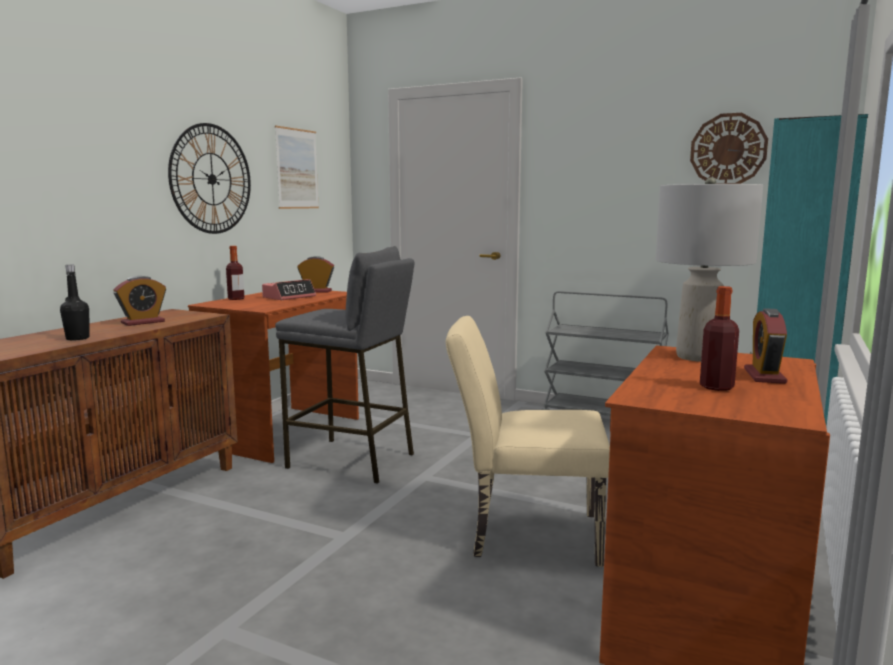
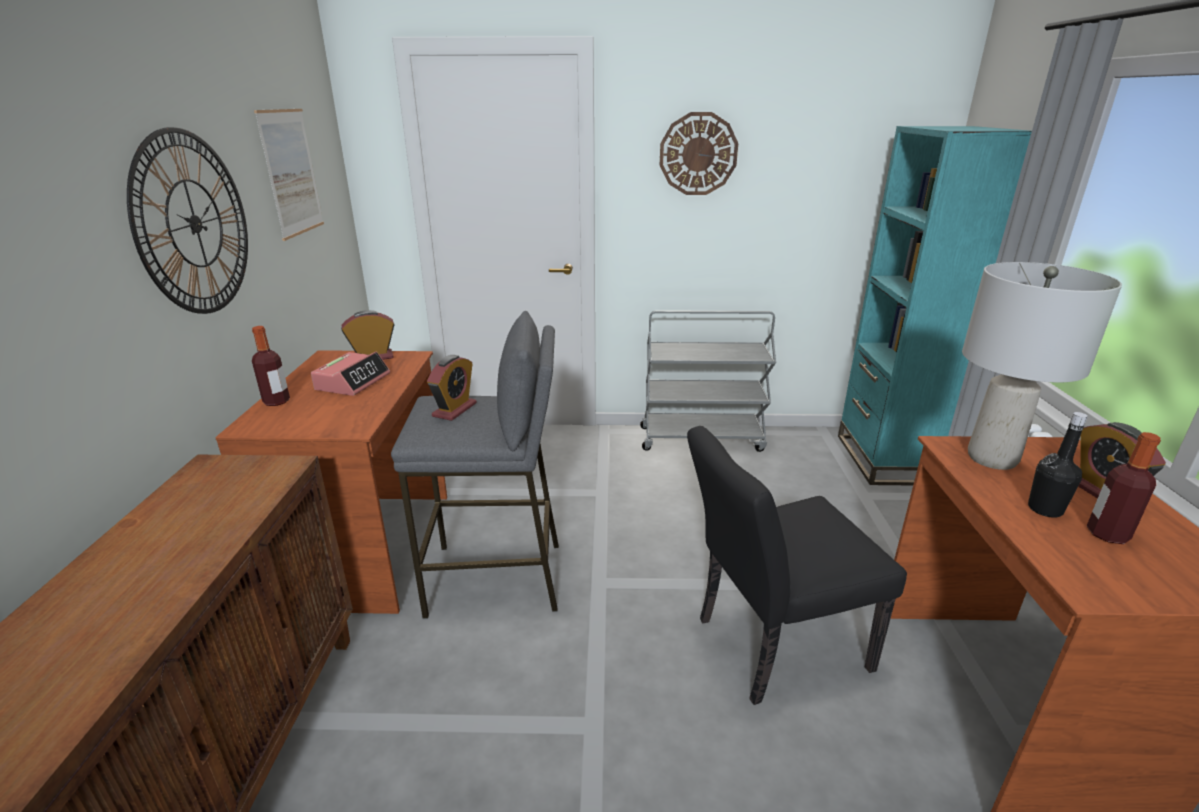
camera: 25 degrees left, 15 degrees up
black bottle [60,265,90,341] -> black bottle moved to [1028,412,1088,518]
alarm clock [113,276,166,326] -> alarm clock moved to [427,355,477,421]
beige chair [446,316,610,567] -> black chair [687,426,907,705]
wall clock [690,113,768,184] -> wall clock moved to [659,112,738,195]

